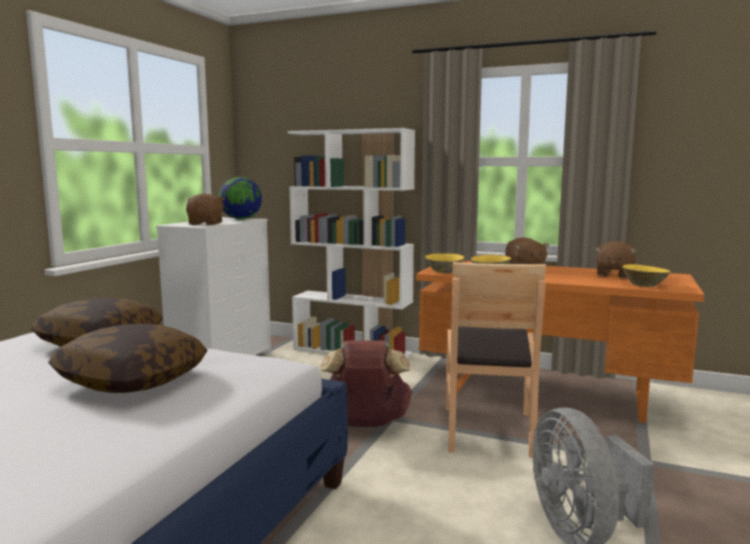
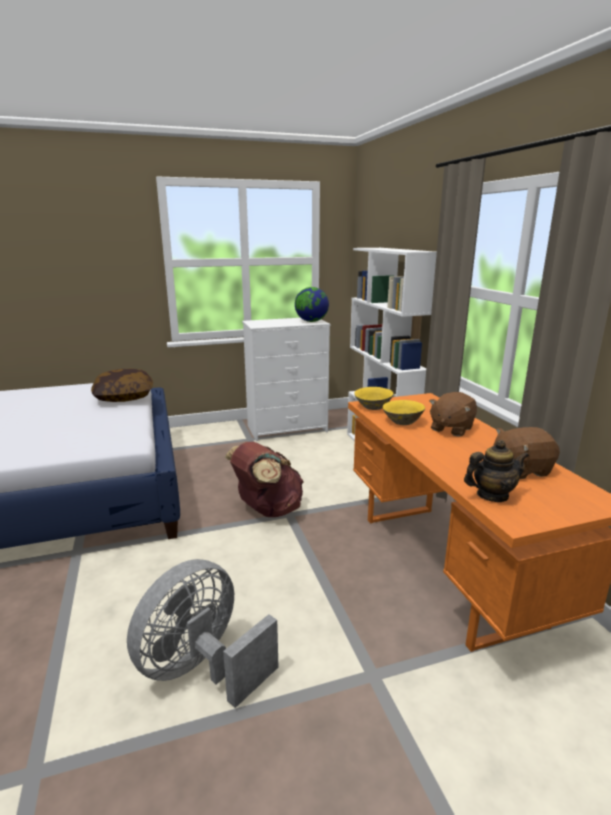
camera: 50 degrees right, 10 degrees up
pillow [48,324,207,393] -> none
brown plush toy [186,193,225,225] -> none
brown chair [446,262,546,458] -> none
yellow bowl [622,264,671,287] -> teapot [464,440,529,502]

